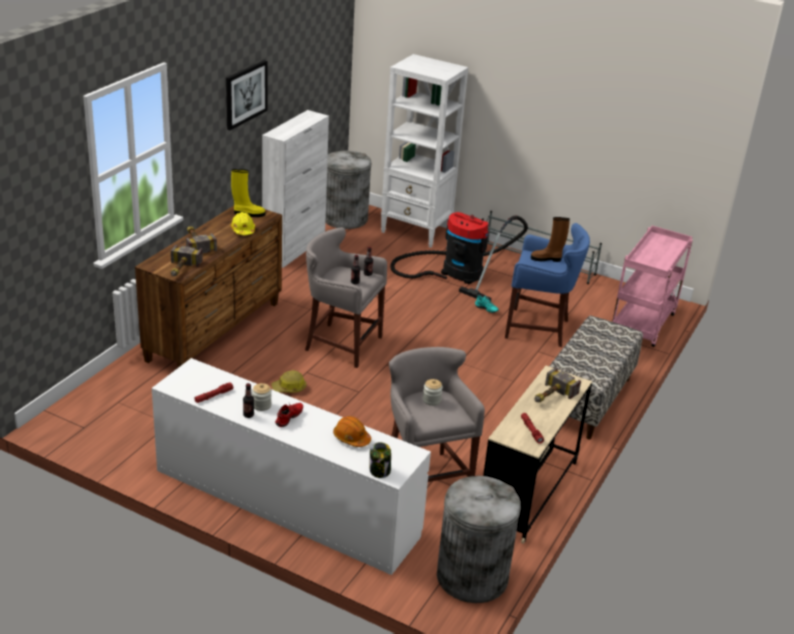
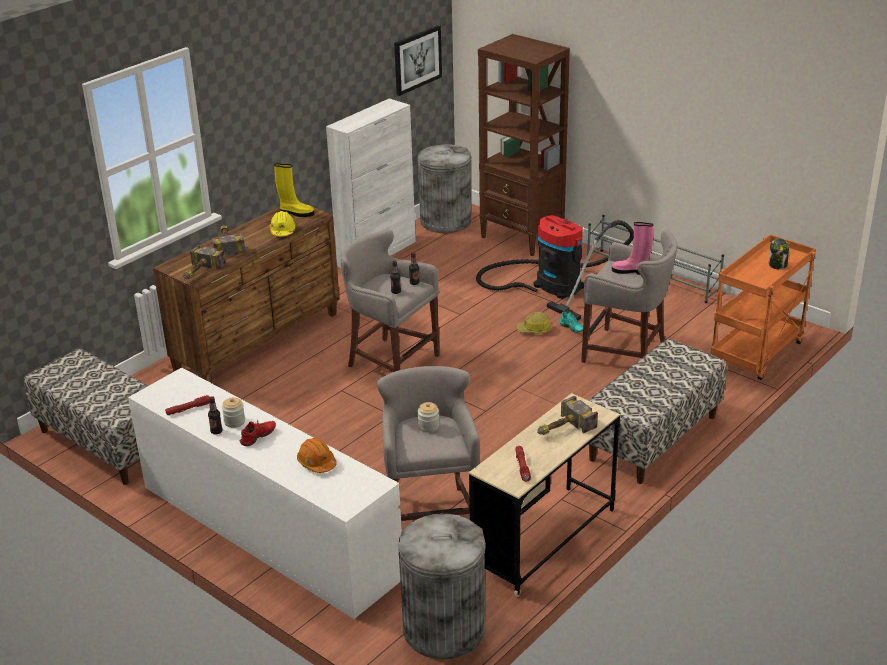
camera: 15 degrees right, 0 degrees up
picture [226,60,267,130] -> picture moved to [394,25,442,96]
hard hat [271,370,306,393] -> hard hat moved to [517,312,552,334]
jar [370,442,391,478] -> jar moved to [769,238,789,270]
white bookcase [381,54,468,248] -> brown bookcase [478,34,570,256]
blue stool [505,223,590,347] -> grey stool [581,230,678,363]
brown boot [531,217,570,262] -> pink boot [612,222,653,275]
pink cart [612,225,693,347] -> orange cart [710,234,816,380]
none -> bench [24,348,148,485]

